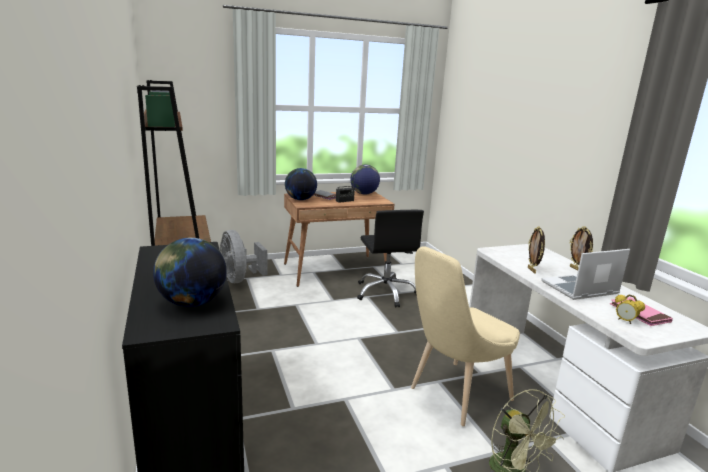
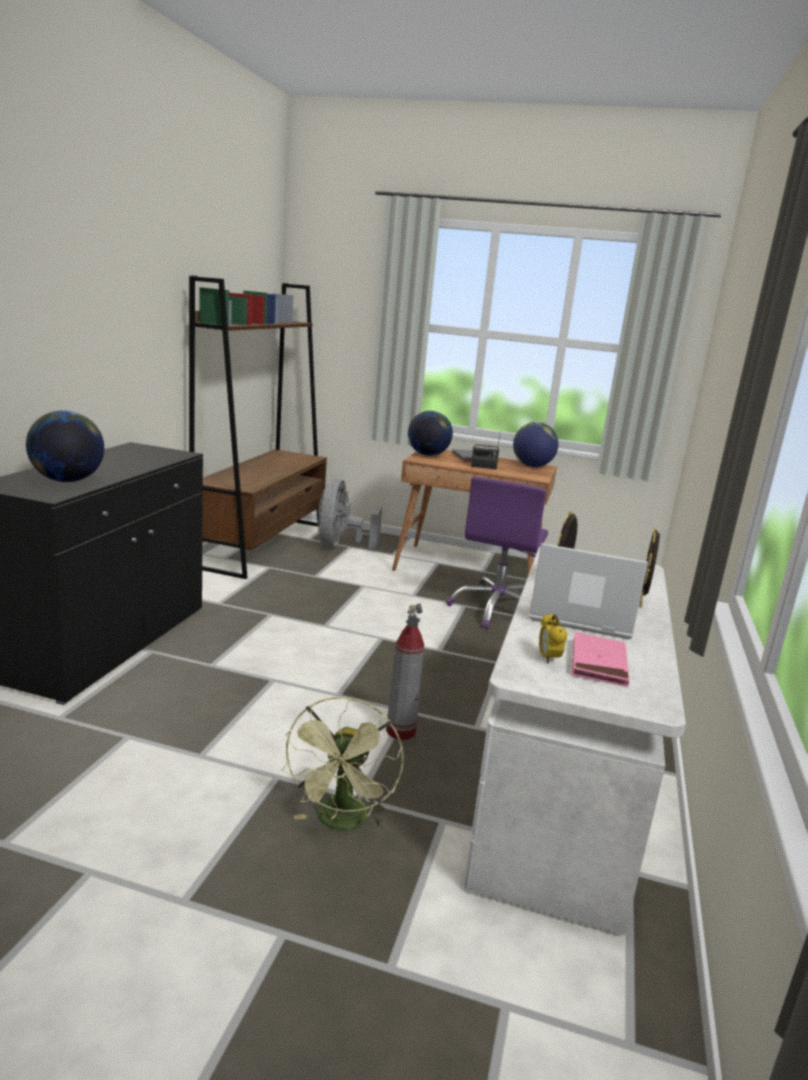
camera: 35 degrees right, 0 degrees up
black office chair [357,210,424,308] -> purple office chair [446,477,548,629]
beige chair [411,246,520,426] -> fire extinguisher [386,604,424,740]

